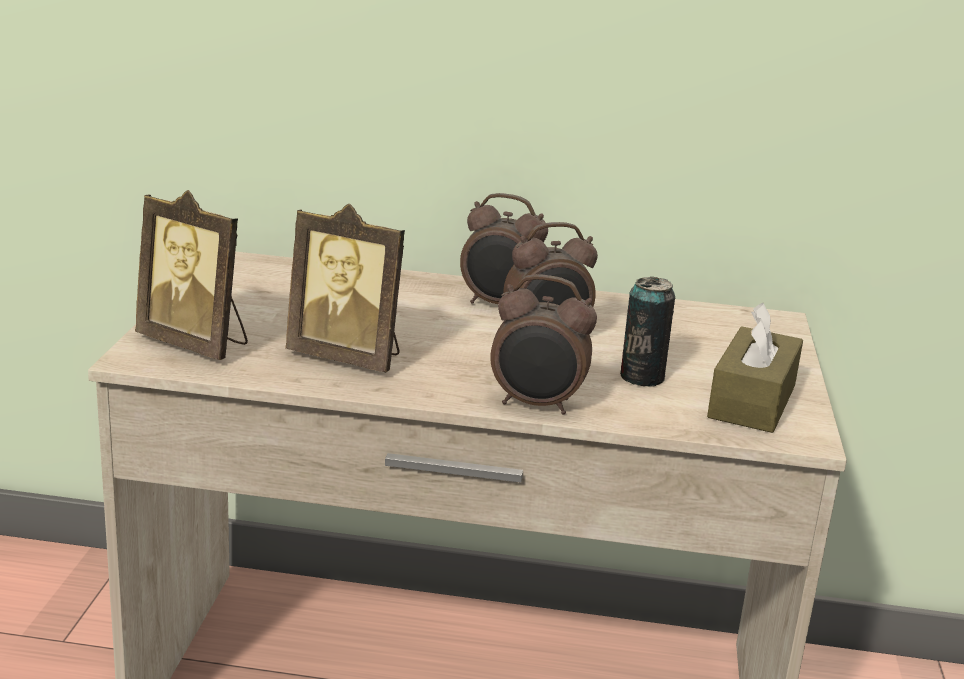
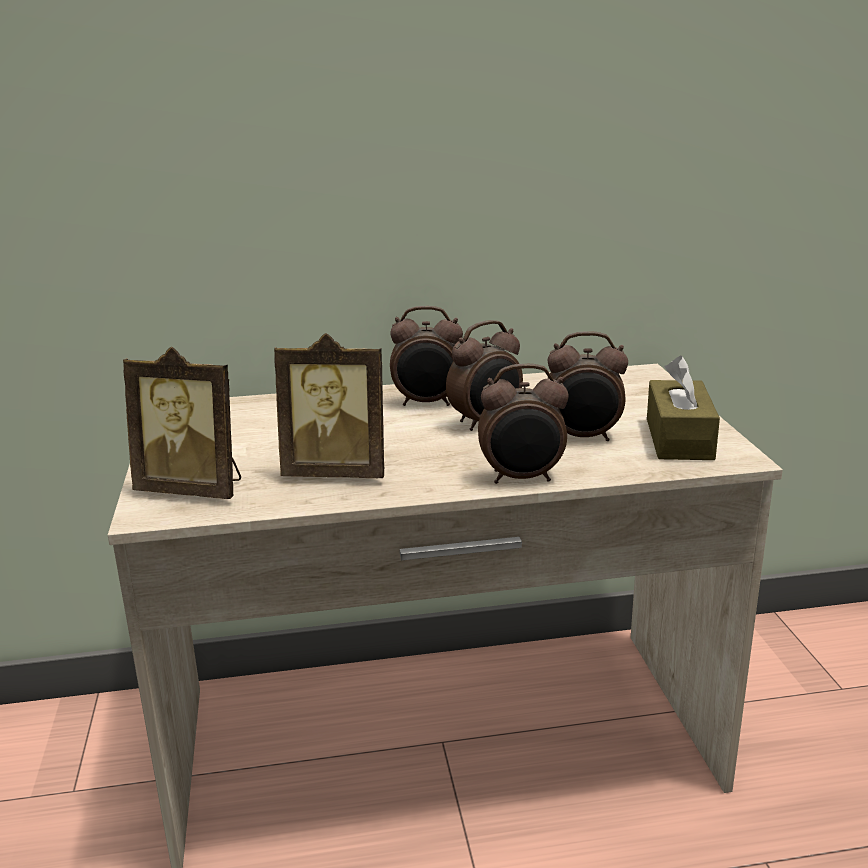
camera: 15 degrees left, 0 degrees up
can [620,277,675,387] -> alarm clock [547,331,628,441]

